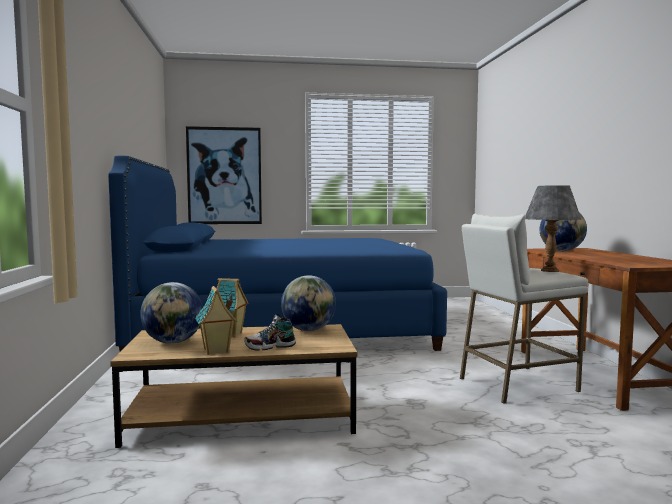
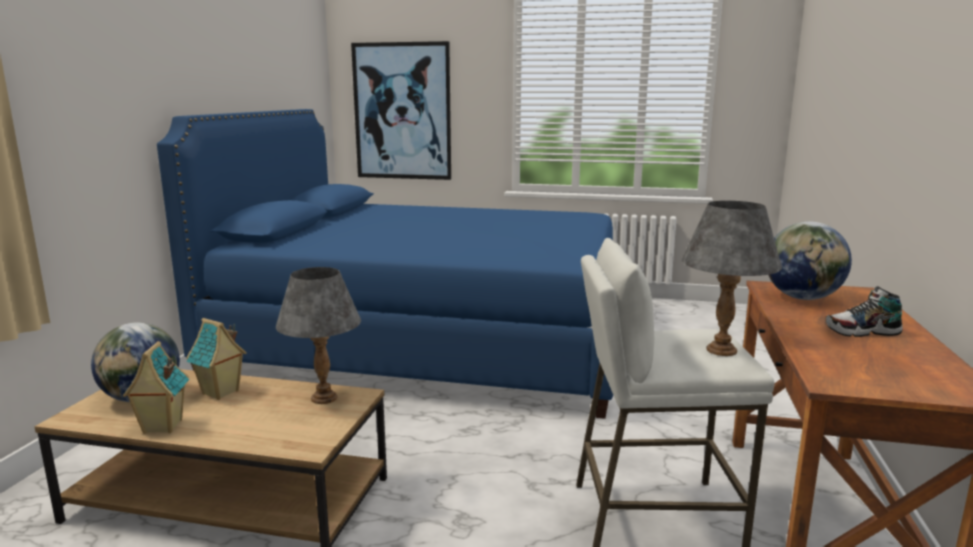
camera: 20 degrees right, 10 degrees up
shoe [244,314,296,351] -> shoe moved to [826,286,903,337]
globe [281,275,336,331] -> grey table lamp [276,267,361,404]

